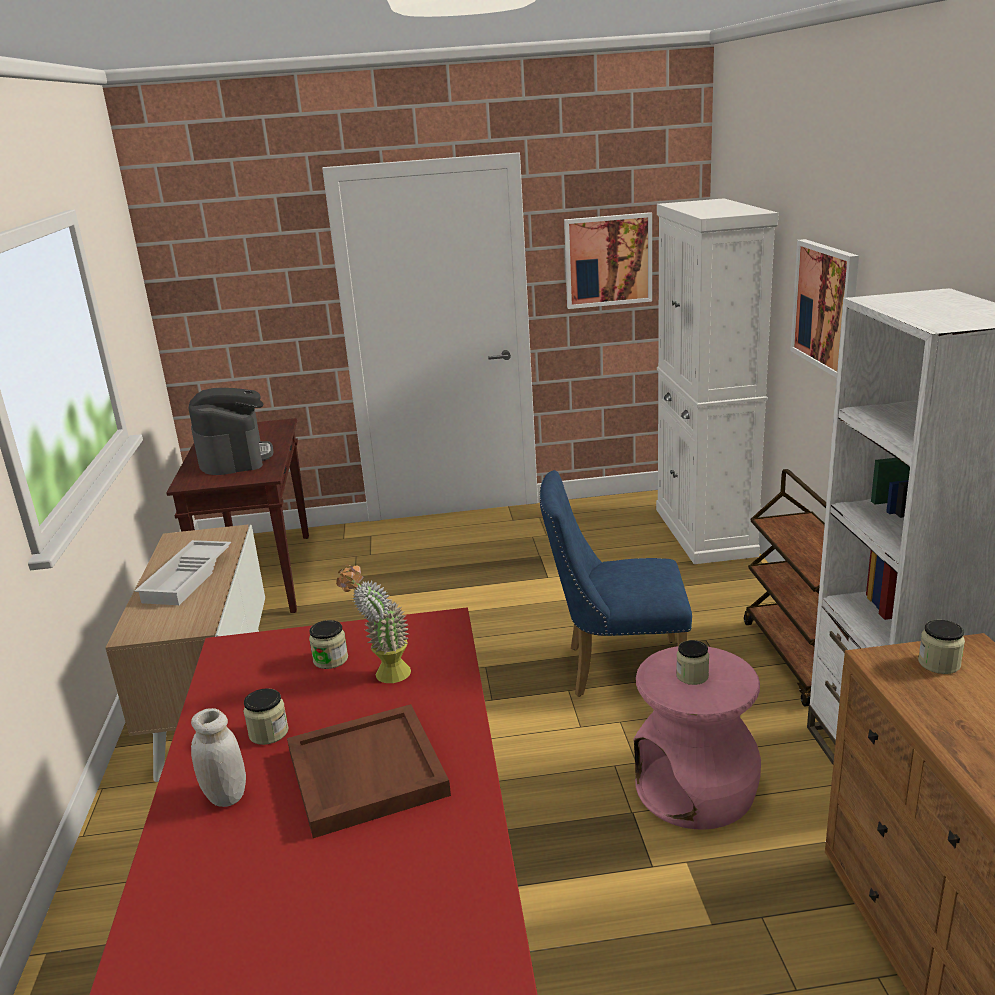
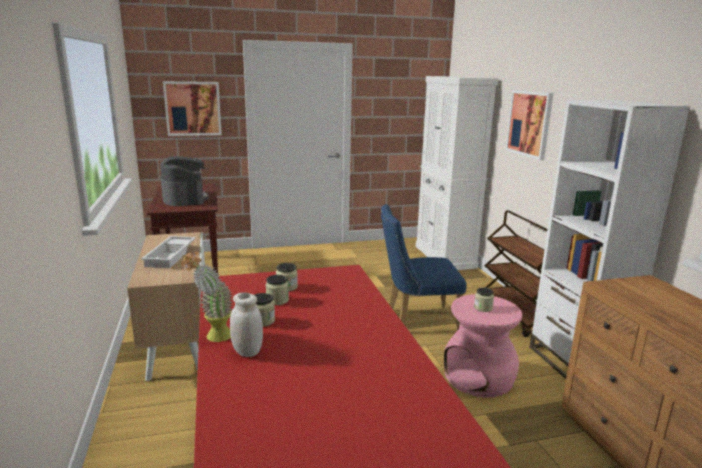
camera: 10 degrees left, 5 degrees down
brown tray [287,704,451,838] -> none
potted plant [336,565,411,683] -> potted plant moved to [181,251,233,342]
picture [564,212,652,309] -> picture moved to [163,81,222,136]
jar [918,620,965,674] -> jar moved to [266,275,289,305]

